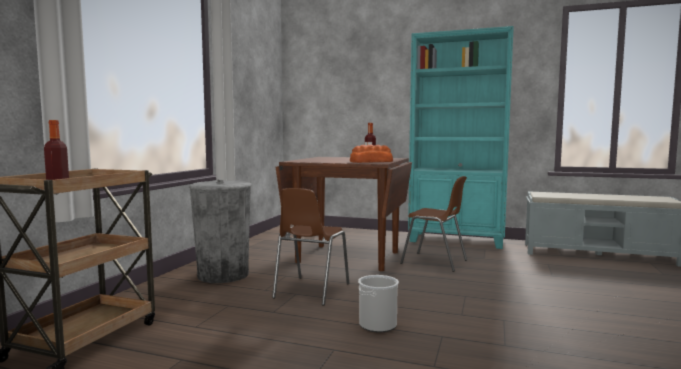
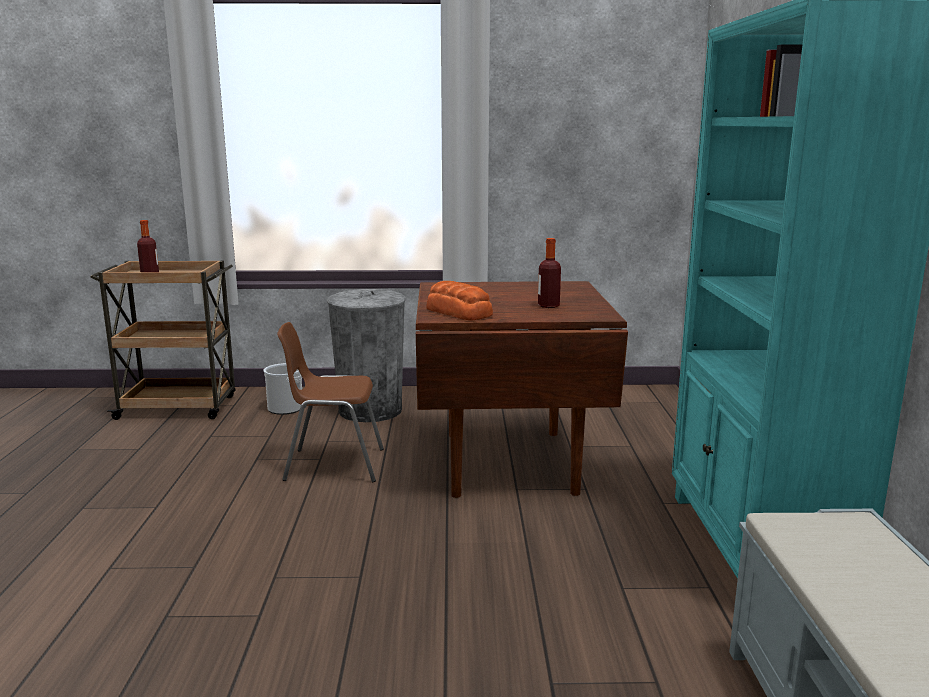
camera: 70 degrees right, 10 degrees up
bucket [358,275,399,332] -> bucket moved to [263,363,302,415]
brown chair [400,176,467,272] -> none

